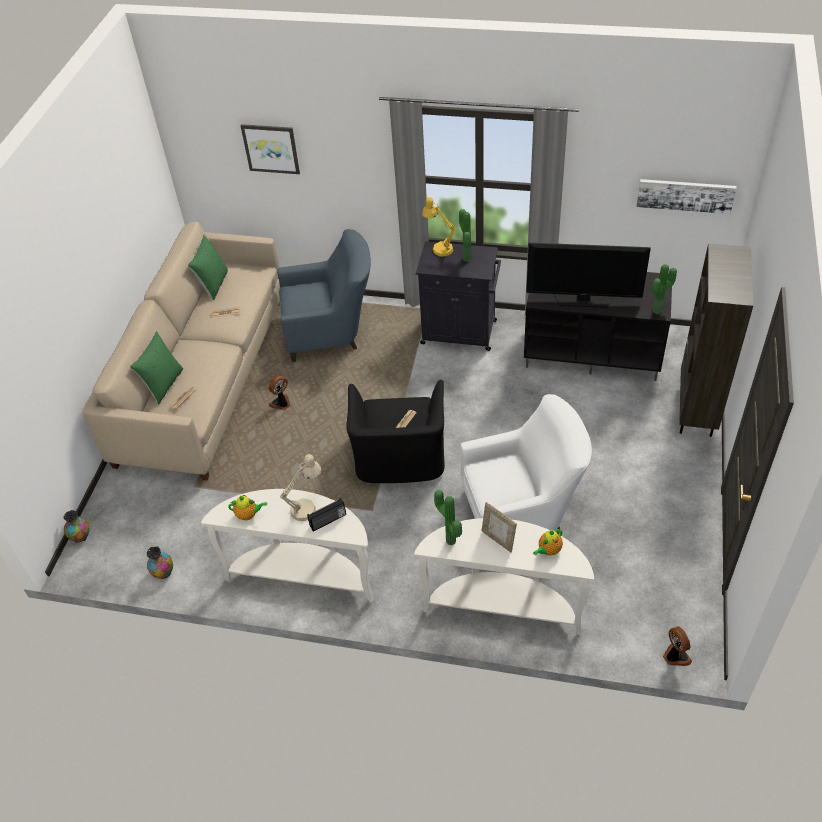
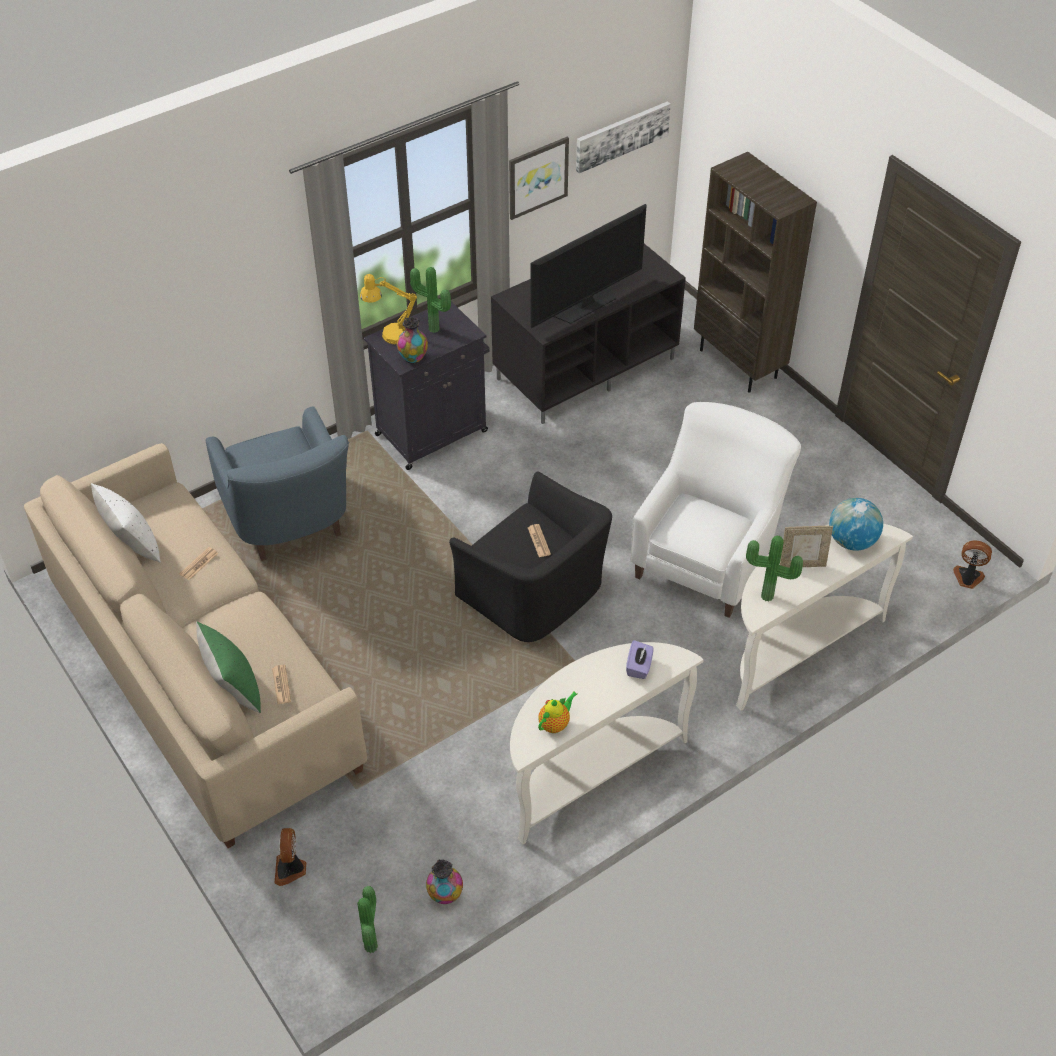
camera: 50 degrees left, 0 degrees up
vase [63,510,90,543] -> vase moved to [397,317,428,364]
green pillow [188,235,228,301] -> white pillow [91,483,161,562]
picture [240,124,300,174] -> picture moved to [509,137,569,220]
fan [268,375,291,410] -> fan moved to [275,828,306,886]
blue armchair [277,229,371,362] -> blue armchair turned 120 degrees clockwise [206,406,349,561]
beige table lamp [280,454,321,521] -> none
radio [307,498,346,532] -> purple tissue box [626,640,653,679]
teapot [533,529,563,556] -> globe [829,498,883,551]
potted plant [652,264,677,314] -> potted plant moved to [357,886,378,953]

